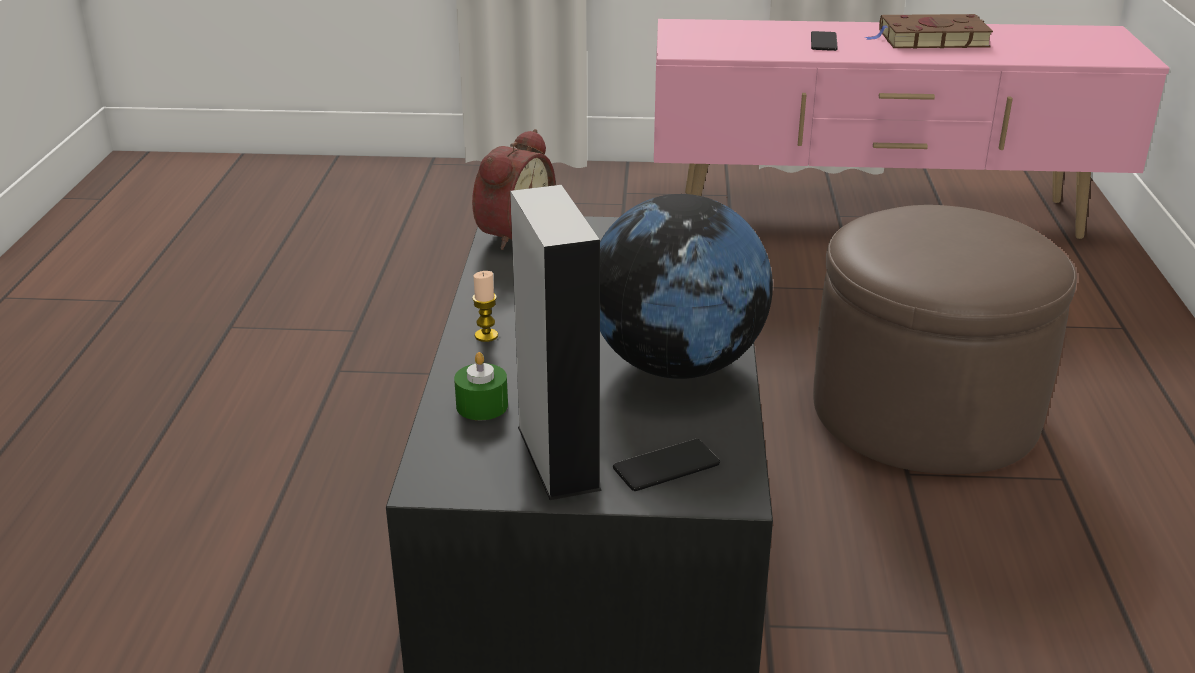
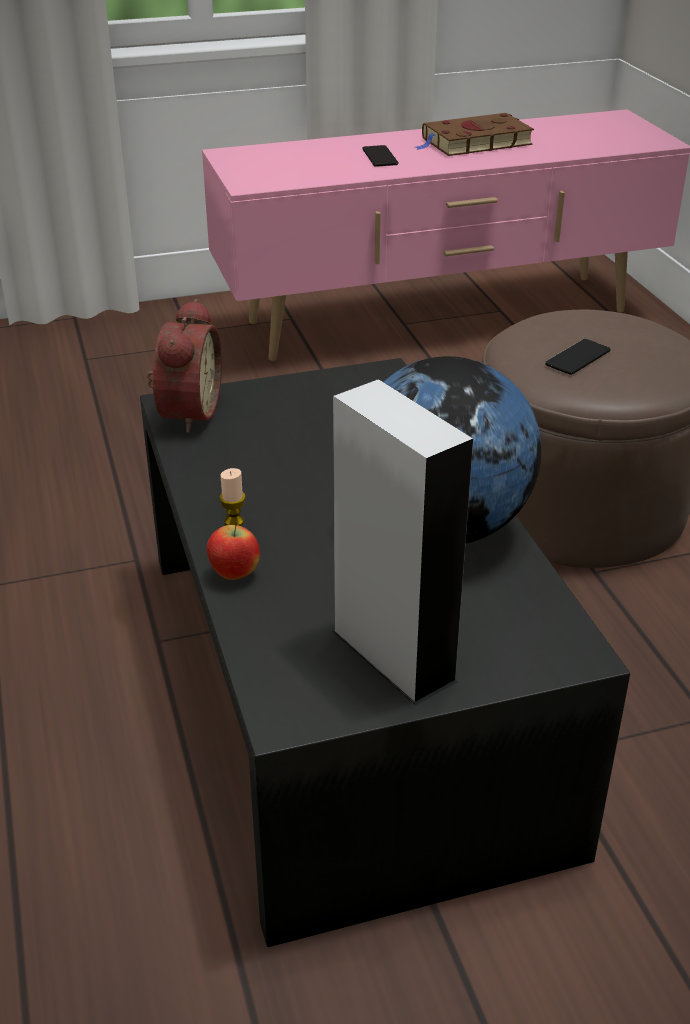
camera: 20 degrees left, 5 degrees up
green candle [454,352,508,420] -> none
phone [613,439,720,491] -> phone moved to [545,339,610,375]
none -> apple [207,521,260,580]

